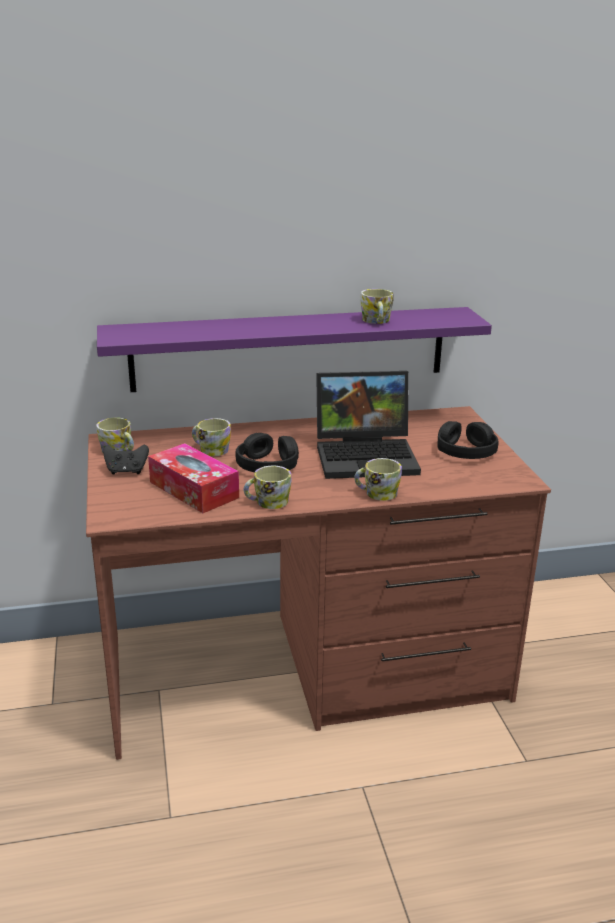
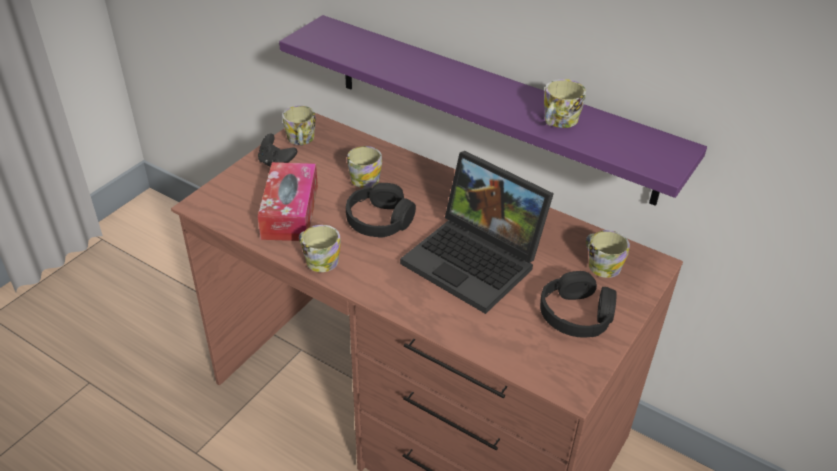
camera: 45 degrees right, 15 degrees up
mug [354,458,402,501] -> mug moved to [586,230,630,278]

